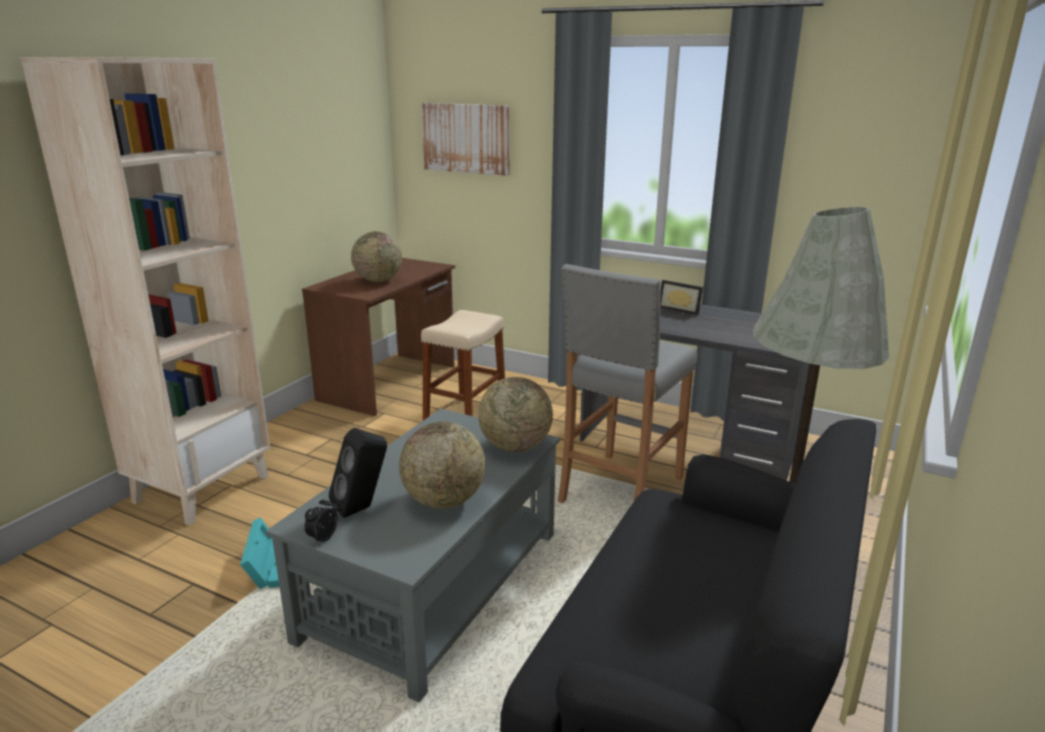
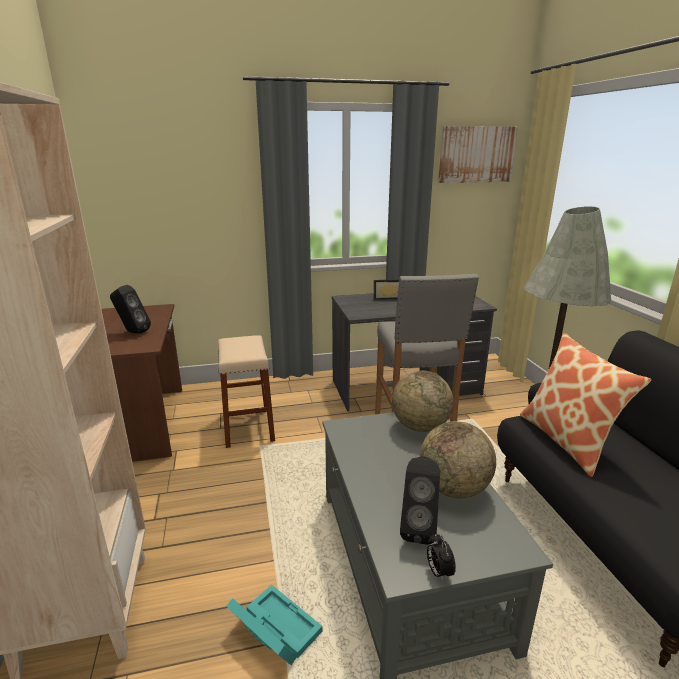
camera: 40 degrees left, 0 degrees up
globe [351,231,402,282] -> black speaker [110,285,151,334]
picture [421,103,510,176] -> picture moved to [438,126,518,183]
none -> pillow [520,333,651,477]

